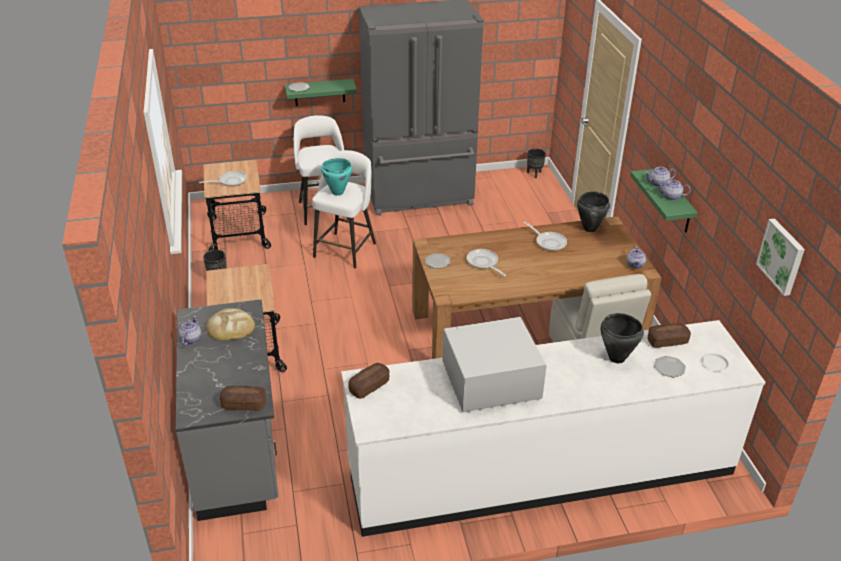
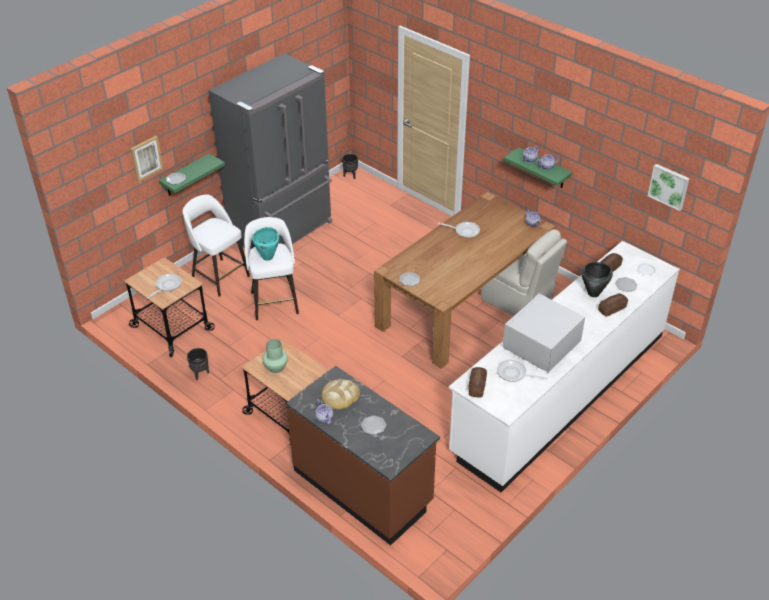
camera: 35 degrees left, 5 degrees up
grey counter [176,299,279,521] -> brown counter [286,366,440,546]
bread [220,386,266,411] -> bread moved to [598,294,628,316]
frying pan [467,249,506,277] -> frying pan moved to [497,360,547,382]
black cooking pot [577,191,610,232] -> none
none -> picture [130,136,163,182]
none -> green vase [263,339,288,373]
none -> plate [361,415,386,435]

